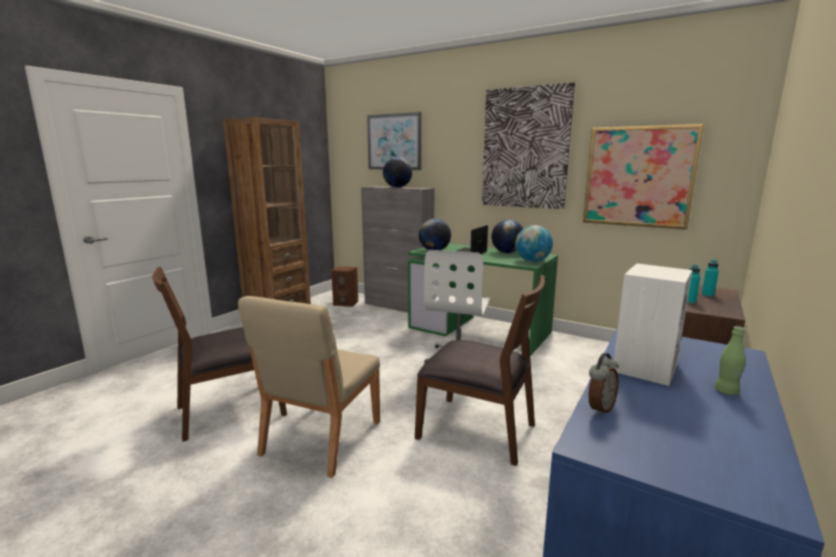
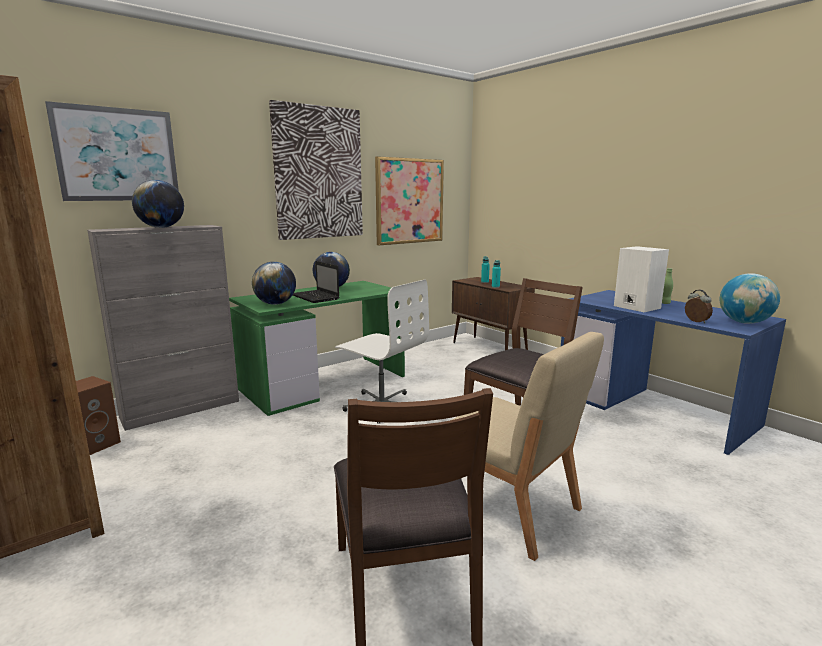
camera: 70 degrees left, 0 degrees up
globe [515,225,553,262] -> globe moved to [720,273,780,324]

